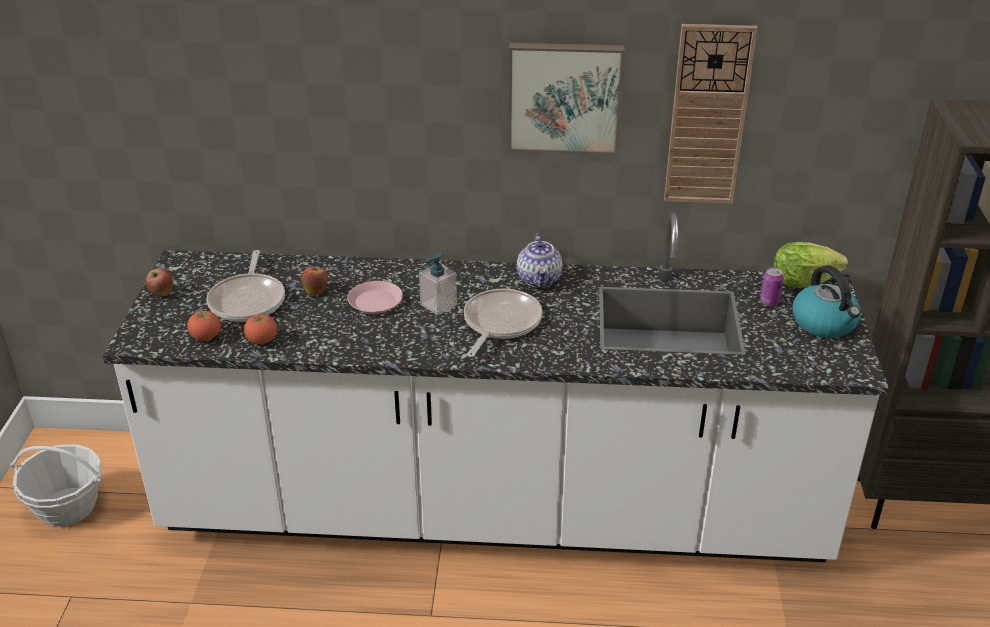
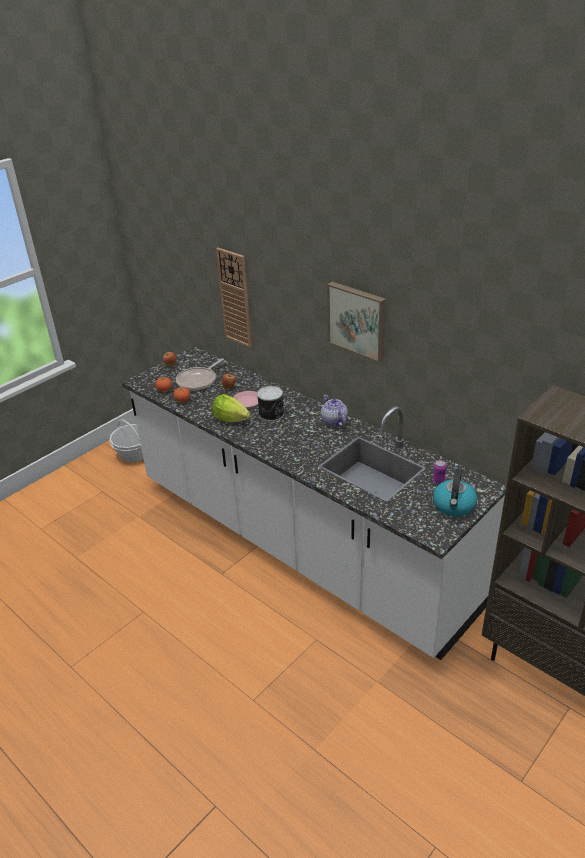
camera: 40 degrees right, 0 degrees up
soap dispenser [419,253,457,315] -> can [257,386,284,422]
frying pan [464,289,543,357] -> none
teapot [517,233,563,288] -> teapot turned 120 degrees clockwise [321,395,348,427]
wall clock [664,24,758,204] -> wall clock moved to [216,248,252,347]
lettuce [773,242,848,288] -> lettuce moved to [212,394,250,422]

